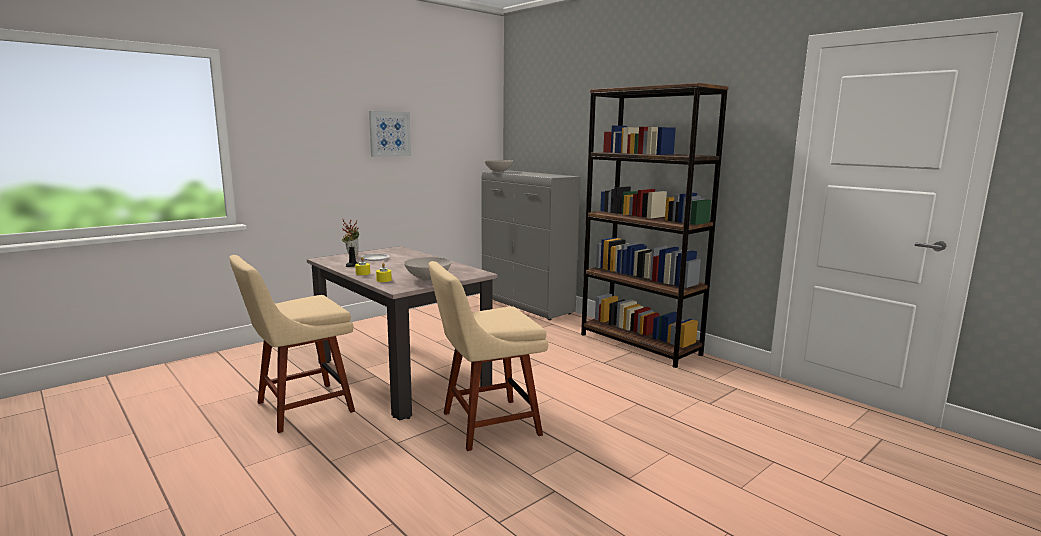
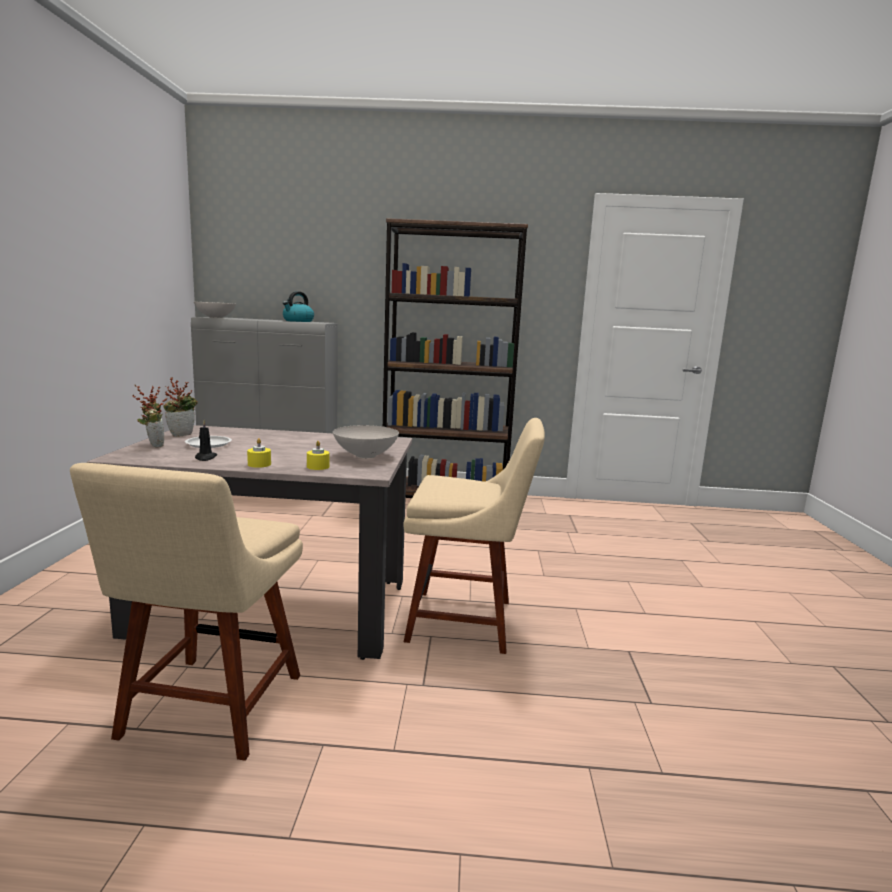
camera: 45 degrees left, 0 degrees up
picture [369,111,411,157] -> none
beige chair [428,261,548,451] -> beige chair turned 105 degrees counterclockwise [403,418,545,654]
none -> potted plant [164,377,198,437]
none -> kettle [283,291,314,322]

